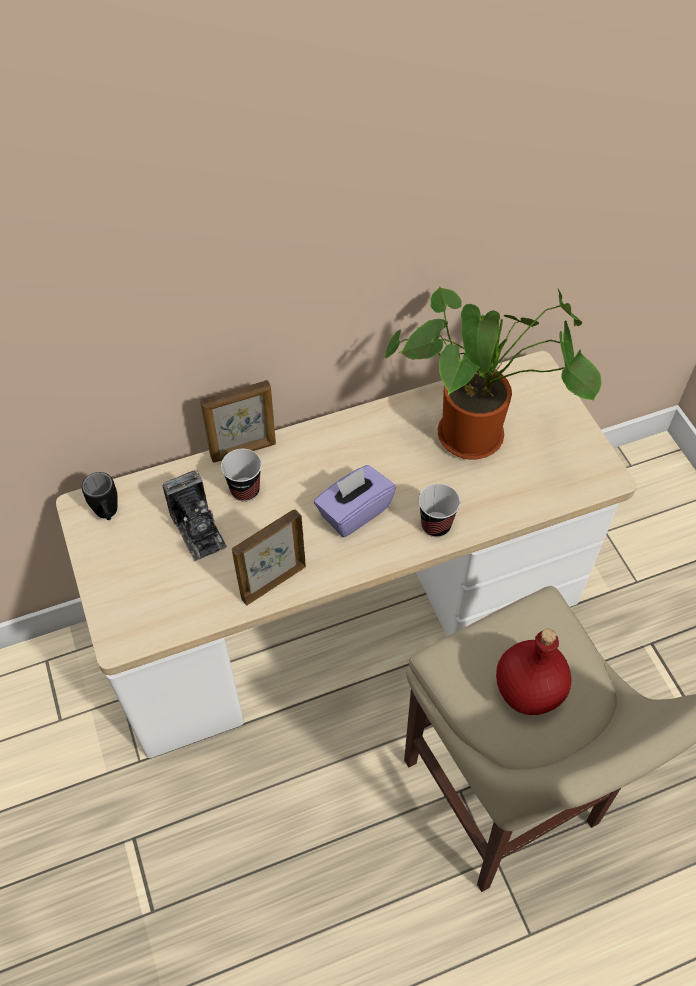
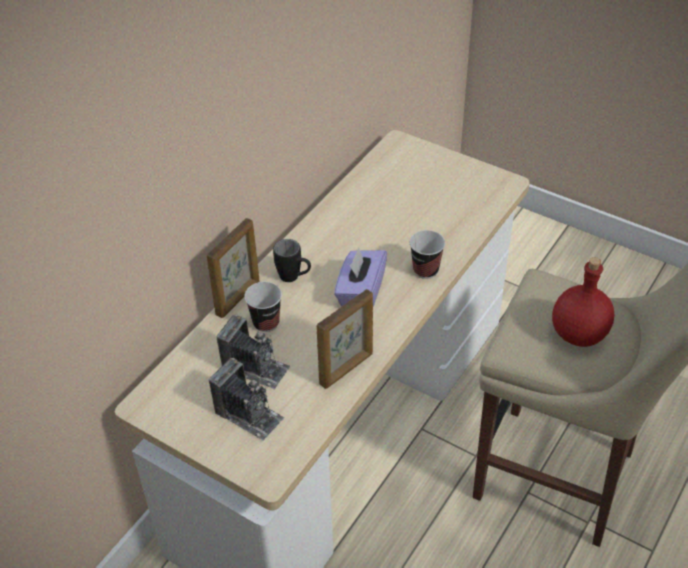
camera: 35 degrees left, 10 degrees down
black mug [82,472,118,520] -> black mug moved to [273,239,311,282]
picture frame [232,509,306,606] -> picture frame turned 150 degrees counterclockwise [317,289,373,389]
potted plant [384,286,602,459] -> none
none -> camera [209,358,284,441]

